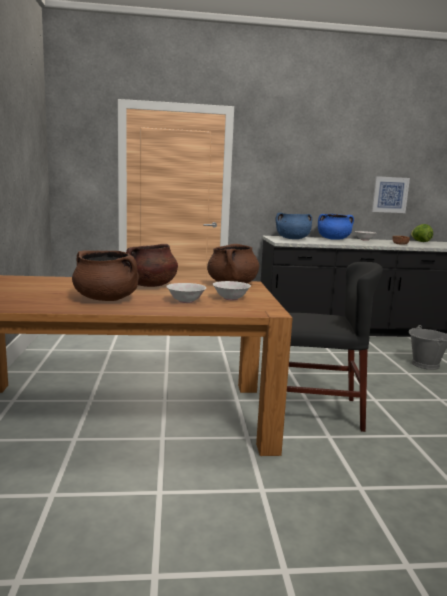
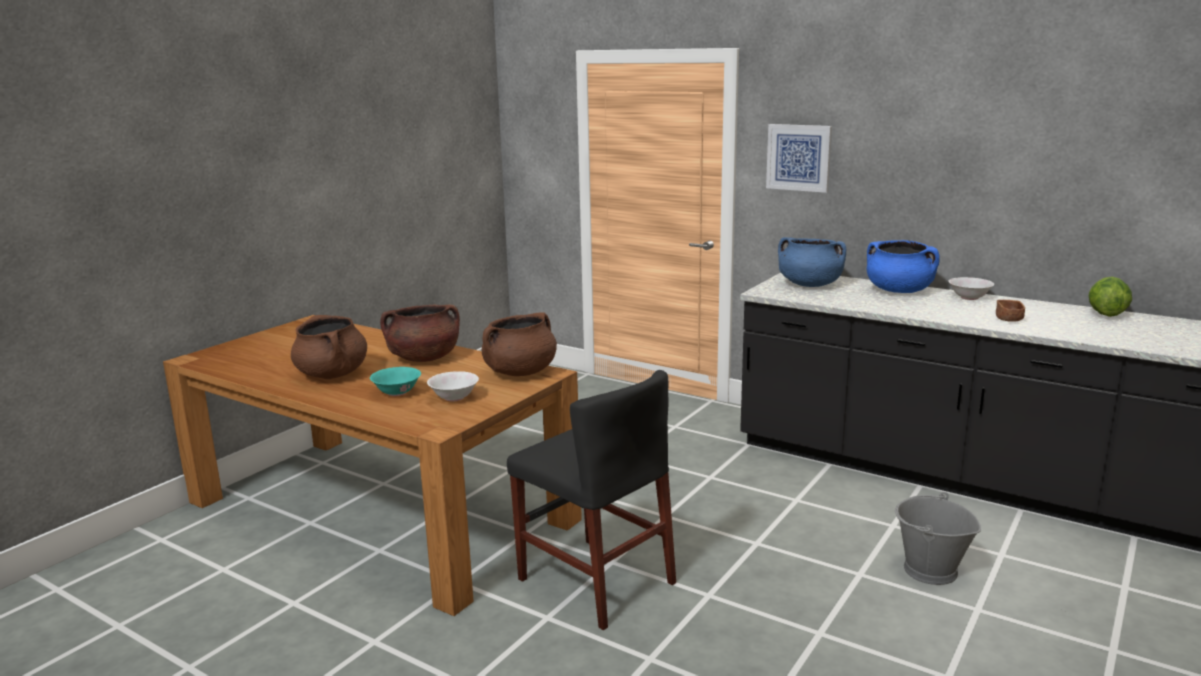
camera: 40 degrees right, 5 degrees up
white bowl [166,283,207,303] -> turquoise bowl [370,367,421,396]
picture [372,176,410,213] -> picture moved to [766,124,832,193]

